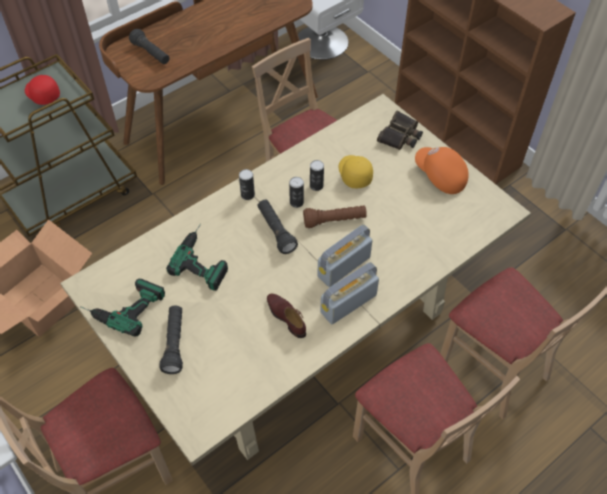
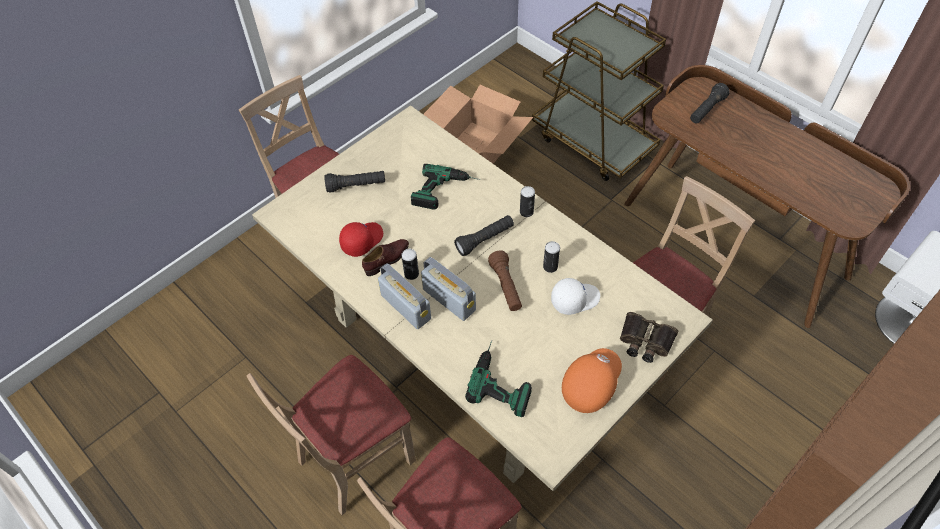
camera: 85 degrees right, 0 degrees up
red cap [25,75,60,105] -> red cap moved to [339,222,383,257]
power drill [80,279,165,337] -> power drill moved to [465,340,532,417]
can [289,177,304,208] -> can moved to [401,249,419,280]
yellow cap [339,155,373,188] -> white cap [551,278,600,315]

